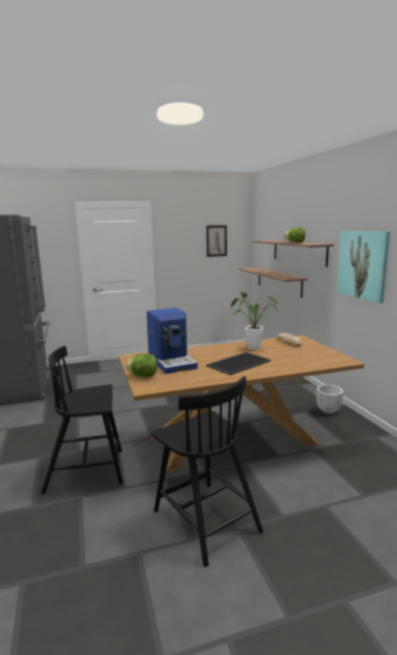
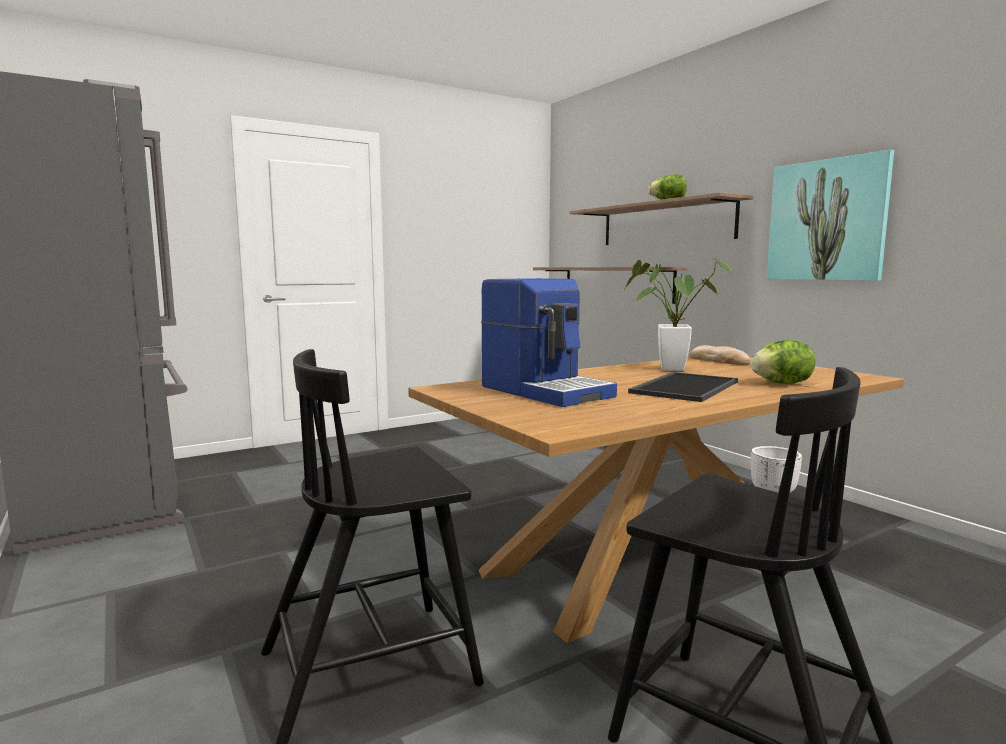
camera: 15 degrees left, 5 degrees down
lettuce [126,354,158,377] -> lettuce moved to [750,340,816,384]
picture [206,225,227,257] -> none

